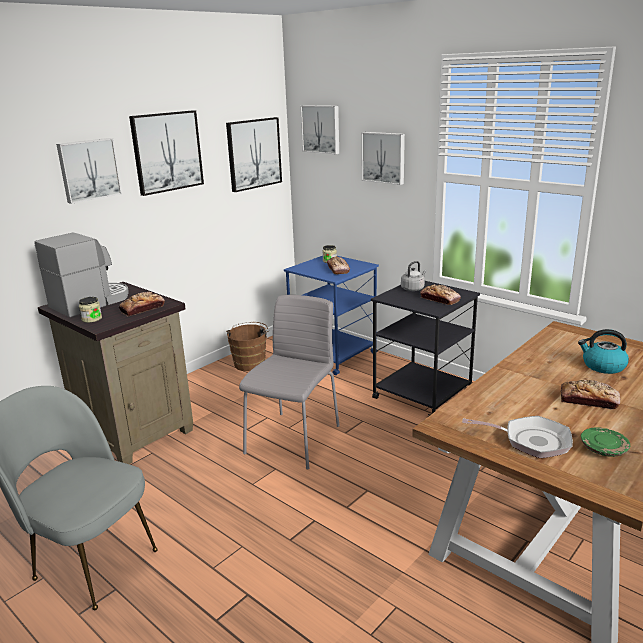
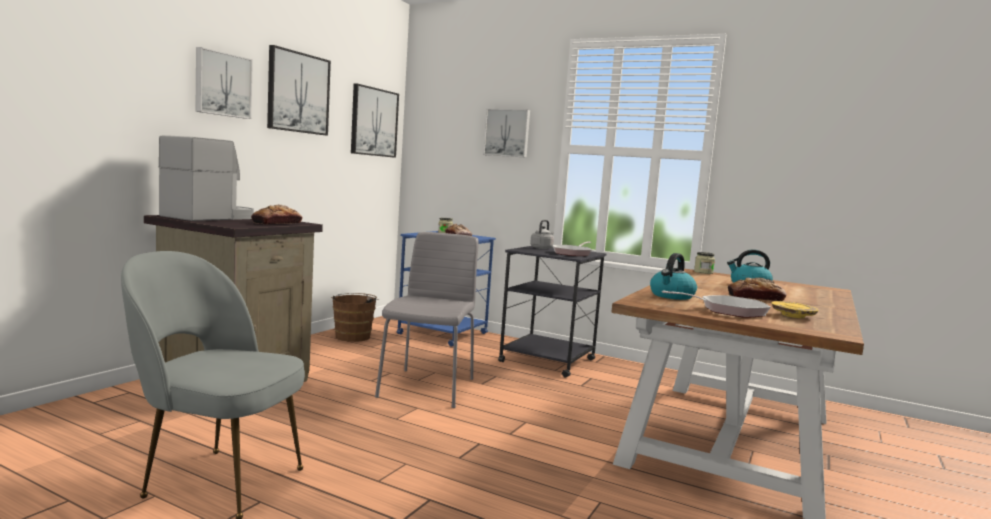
camera: 15 degrees left, 15 degrees down
jar [79,297,102,323] -> jar moved to [694,252,715,274]
picture [300,105,339,154] -> none
bread [420,284,461,305] -> frying pan [553,241,591,256]
green plate [581,427,630,457] -> yellow plate [772,301,819,318]
none -> kettle [650,253,697,300]

